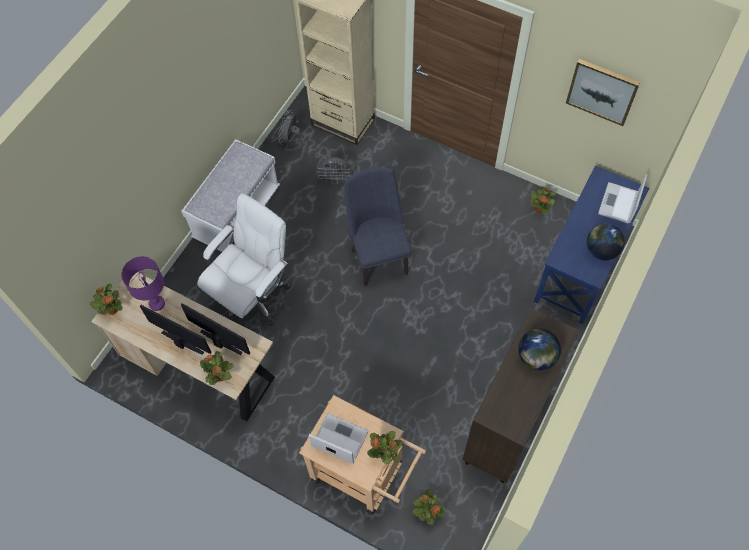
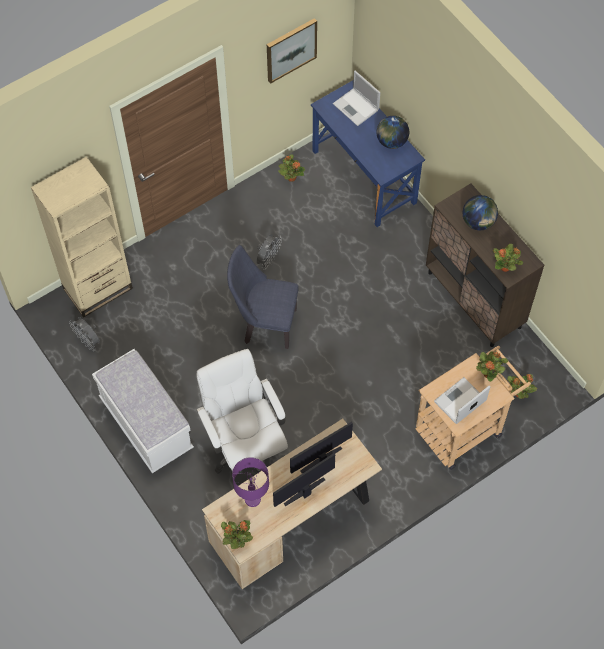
camera: 65 degrees left, 0 degrees up
potted plant [200,351,234,385] -> potted plant moved to [493,244,523,272]
grey fan [316,157,352,184] -> grey fan moved to [257,234,282,270]

